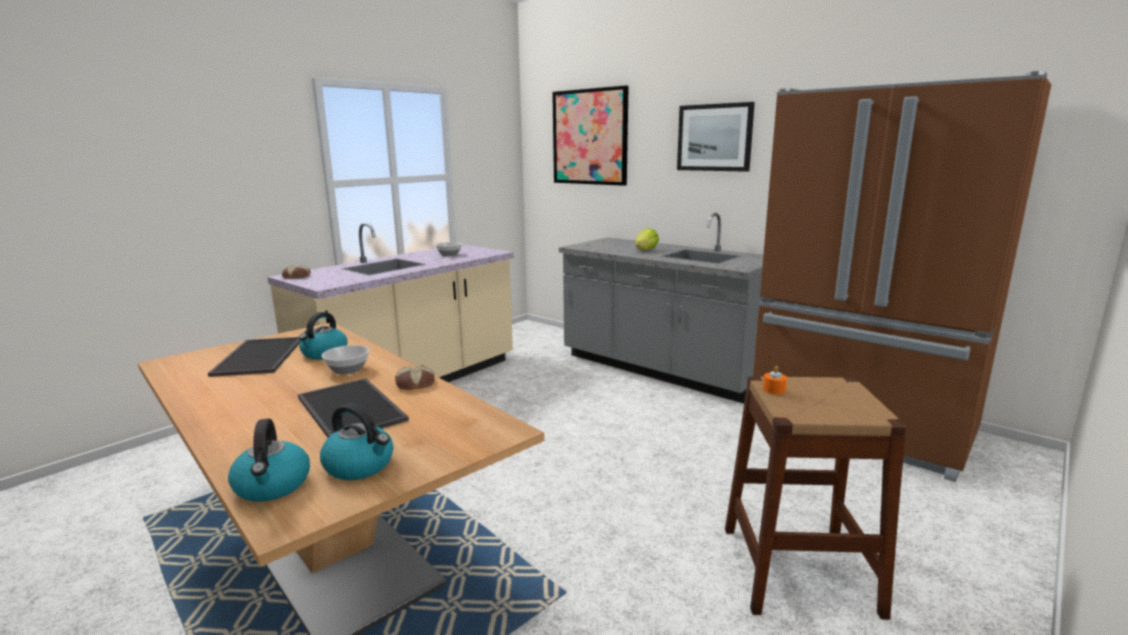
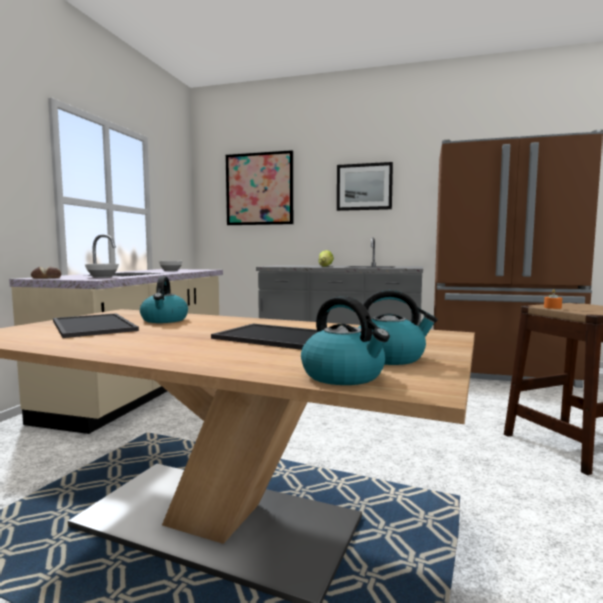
camera: 25 degrees left, 10 degrees down
bowl [322,345,369,375] -> bowl moved to [85,264,119,278]
bread [395,365,435,390] -> none

